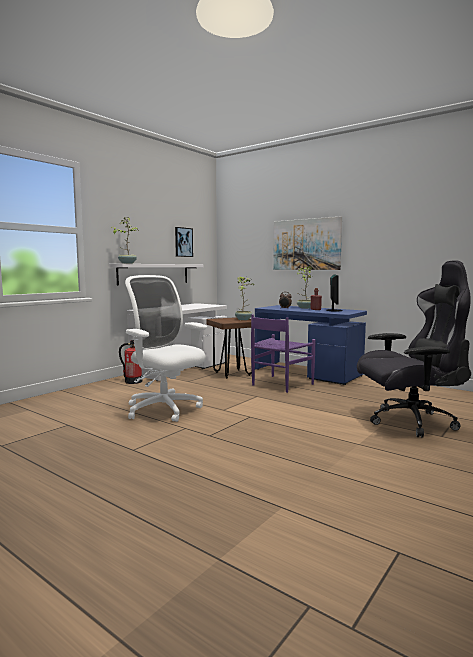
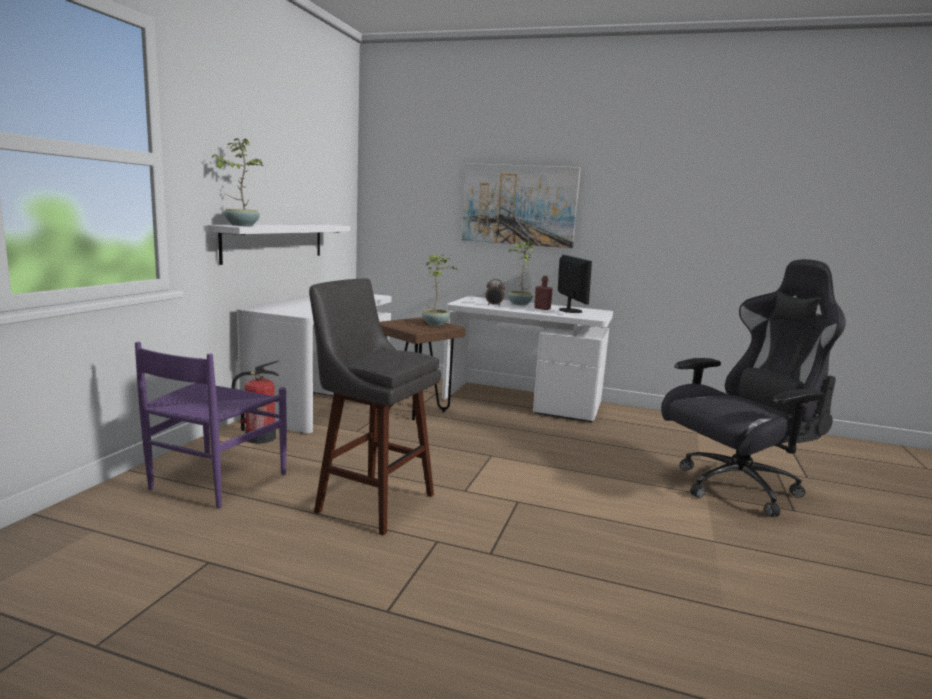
camera: 20 degrees left, 5 degrees up
white office chair [125,275,207,422] -> grey stool [309,278,441,536]
picture [175,227,193,257] -> none
purple chair [251,314,315,393] -> purple chair moved to [135,342,287,508]
blue desk [255,305,367,385] -> white desk [442,296,613,423]

